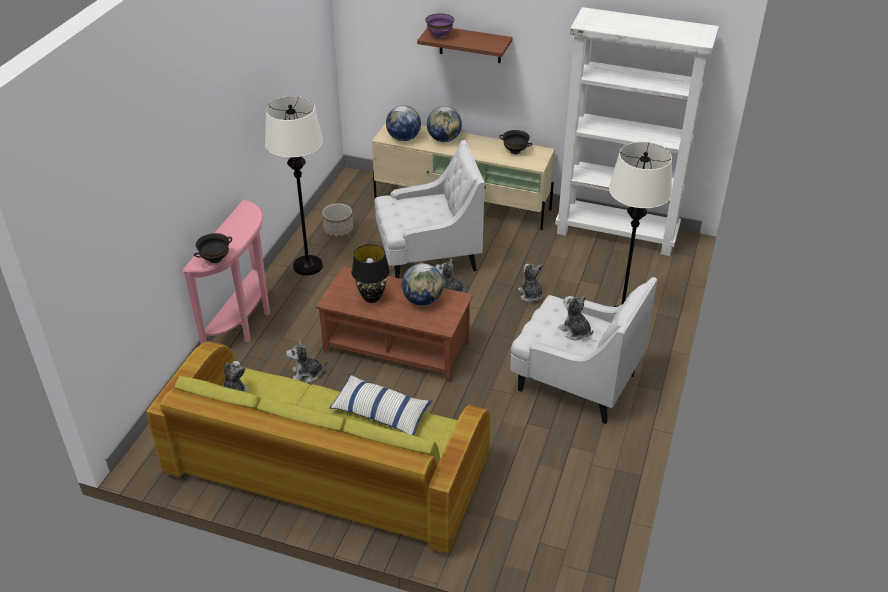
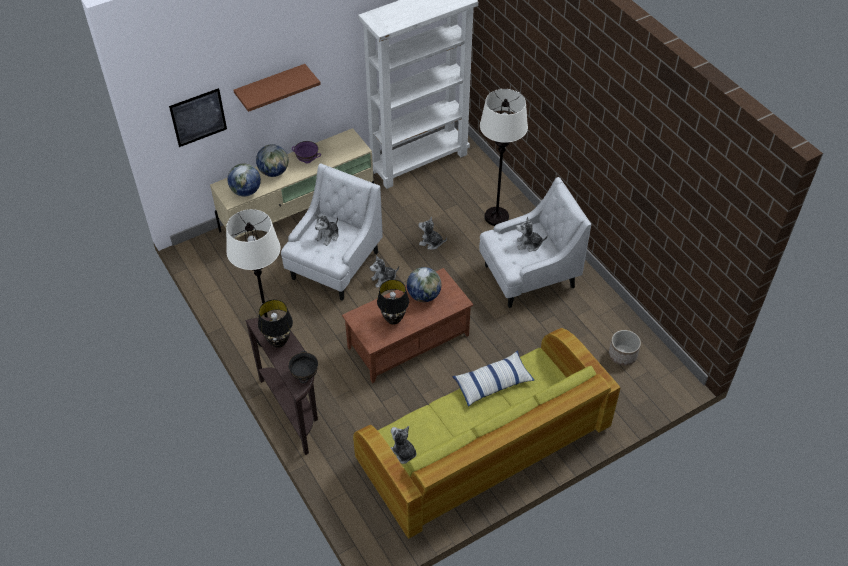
camera: 50 degrees left, 10 degrees up
pink console table [183,199,270,344] -> brown console table [245,317,318,455]
plush toy [286,339,328,383] -> plush toy moved to [315,214,339,246]
planter [322,203,353,238] -> planter moved to [609,330,641,366]
purple bowl [425,13,454,39] -> purple bowl moved to [292,141,321,163]
black bowl [500,130,533,154] -> none
none -> picture [169,88,227,147]
none -> black table lamp [258,300,293,348]

